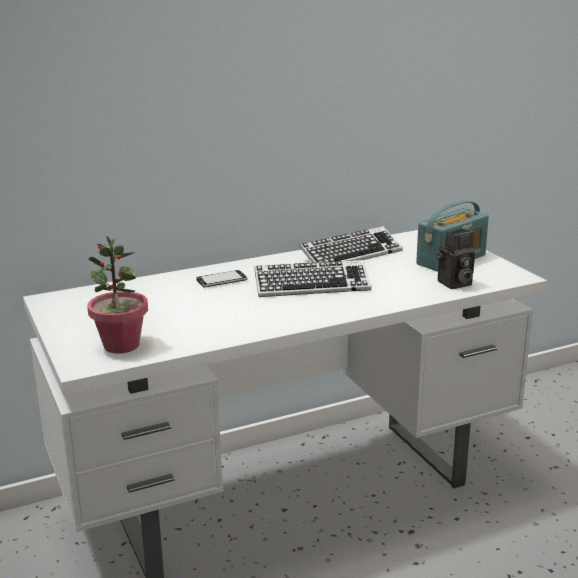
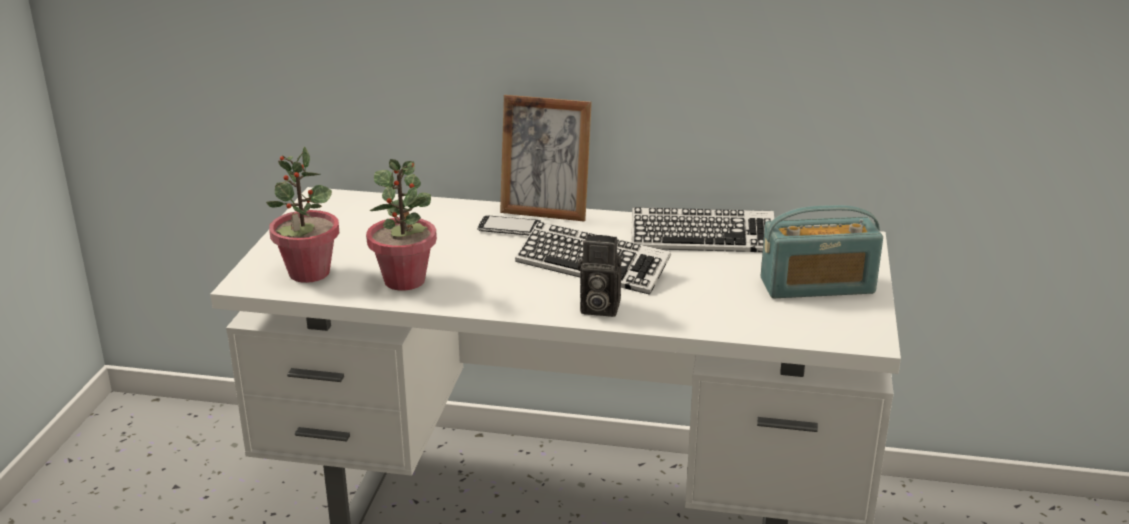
camera: 35 degrees right, 5 degrees up
camera [436,229,475,289] -> camera moved to [578,235,622,317]
none -> potted plant [366,159,437,291]
none -> picture frame [500,95,592,222]

